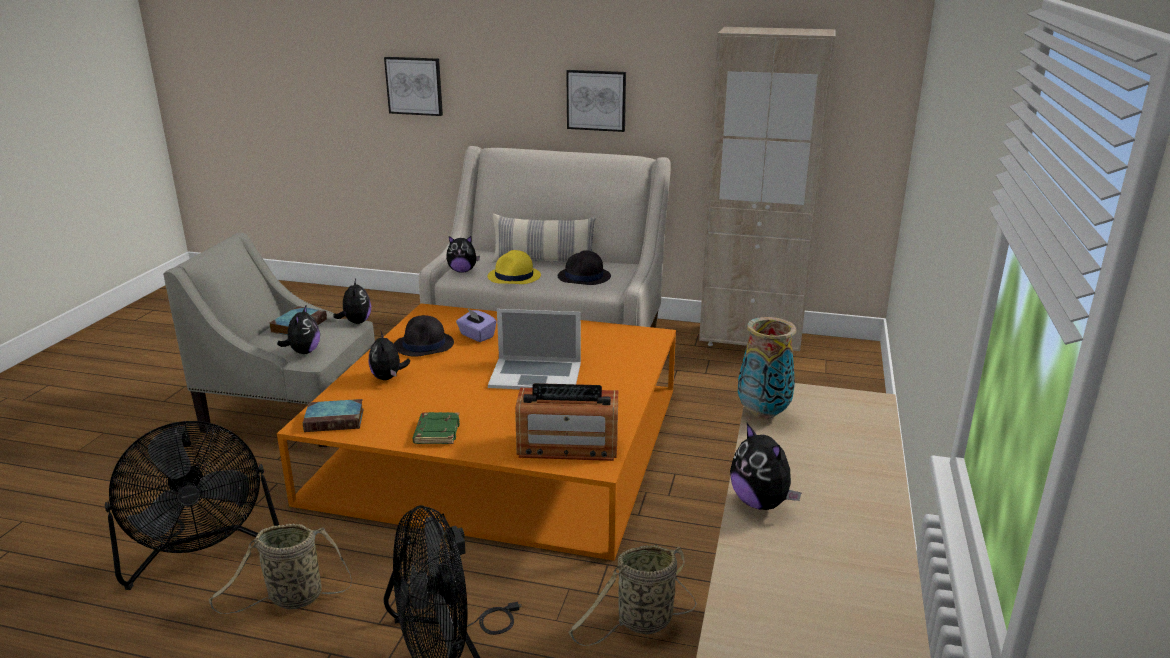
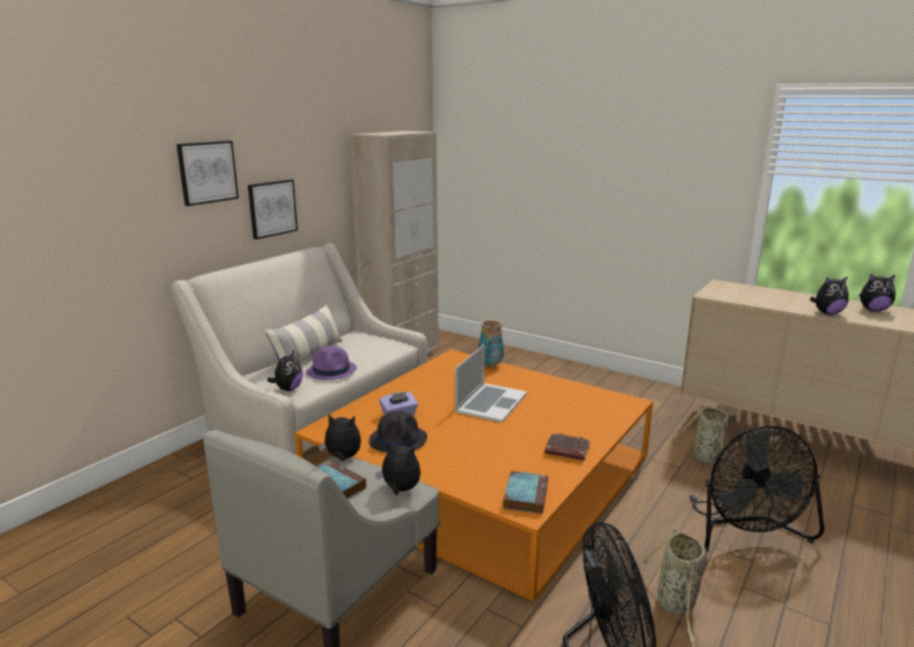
camera: 70 degrees left, 5 degrees down
plush toy [369,330,410,380] -> plush toy moved to [859,274,896,311]
picture [384,57,443,116] -> picture moved to [176,141,239,206]
green book [413,412,460,444] -> brown book [545,433,590,461]
yellow hat [487,250,541,284] -> purple hat [306,346,357,380]
radio [515,383,618,461] -> none
black hat [558,250,611,285] -> none
vase [738,317,796,419] -> vase moved to [478,319,504,368]

